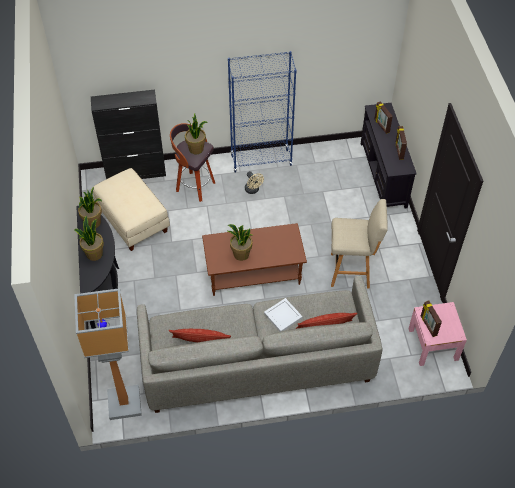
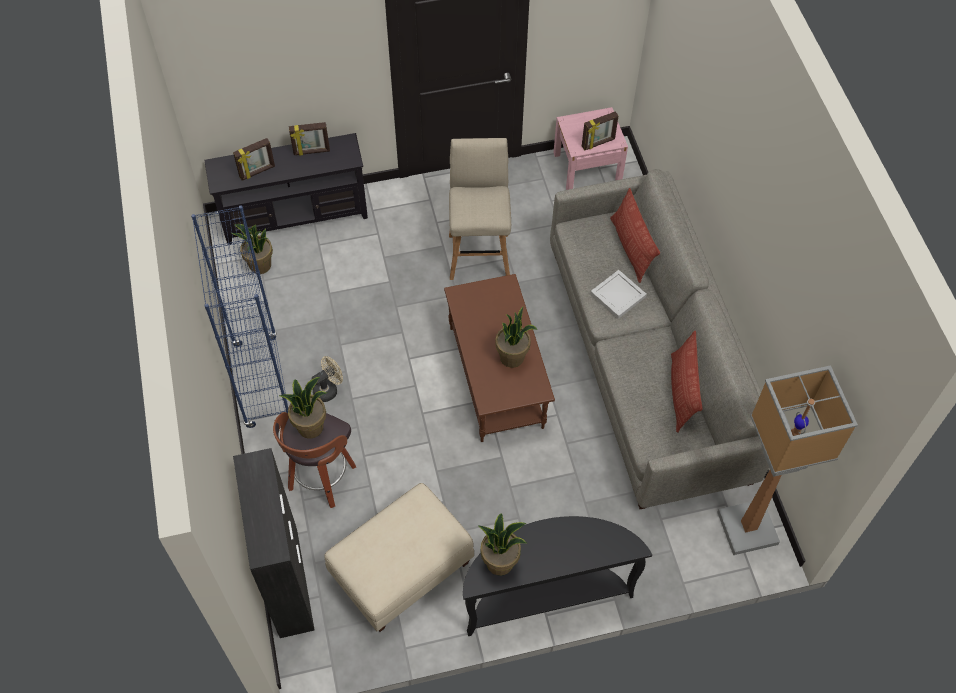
camera: 95 degrees left, 5 degrees up
potted plant [75,215,104,261] -> potted plant moved to [232,224,273,274]

